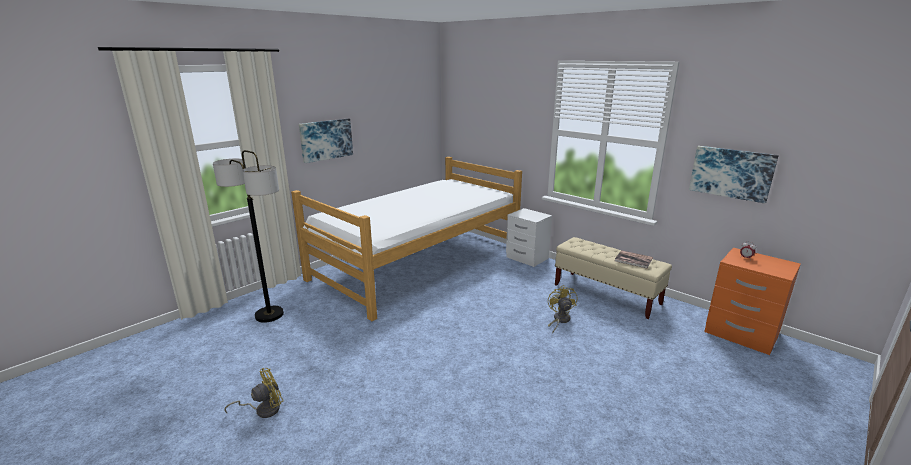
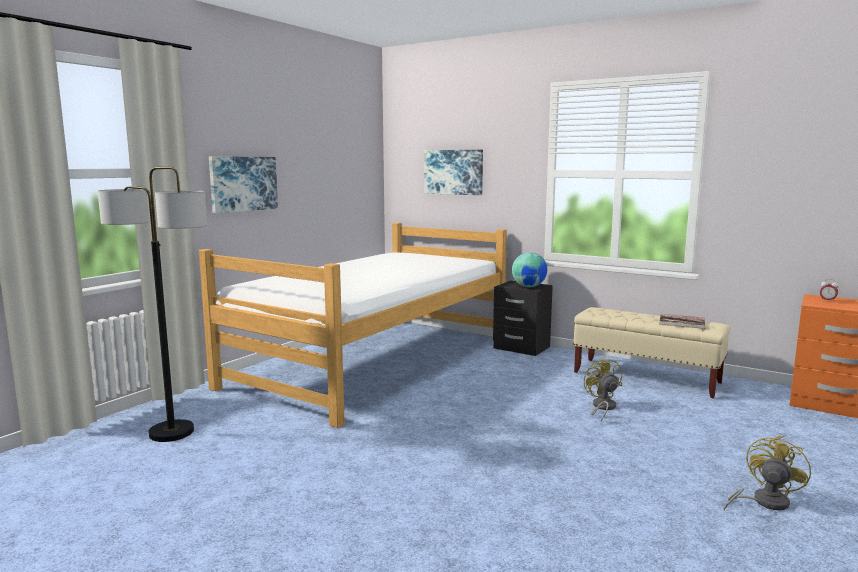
camera: 10 degrees left, 10 degrees down
yellow fan [224,368,283,418] -> yellow fan moved to [724,436,811,511]
white nightstand [506,208,552,267] -> black nightstand [493,281,553,356]
picture [689,146,779,204] -> picture moved to [424,150,483,195]
none -> globe [512,252,547,287]

